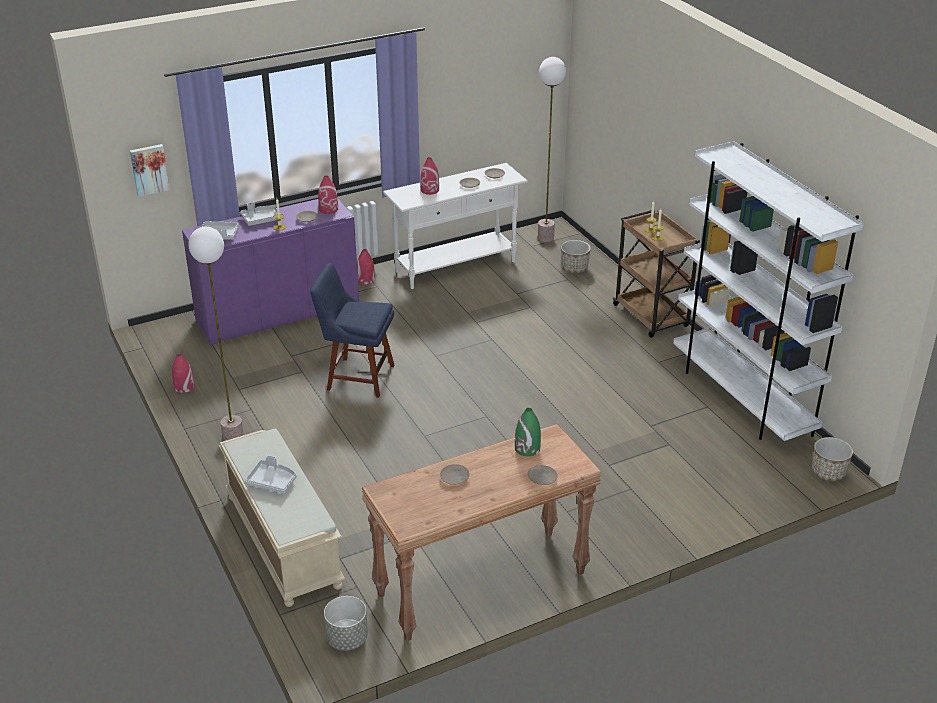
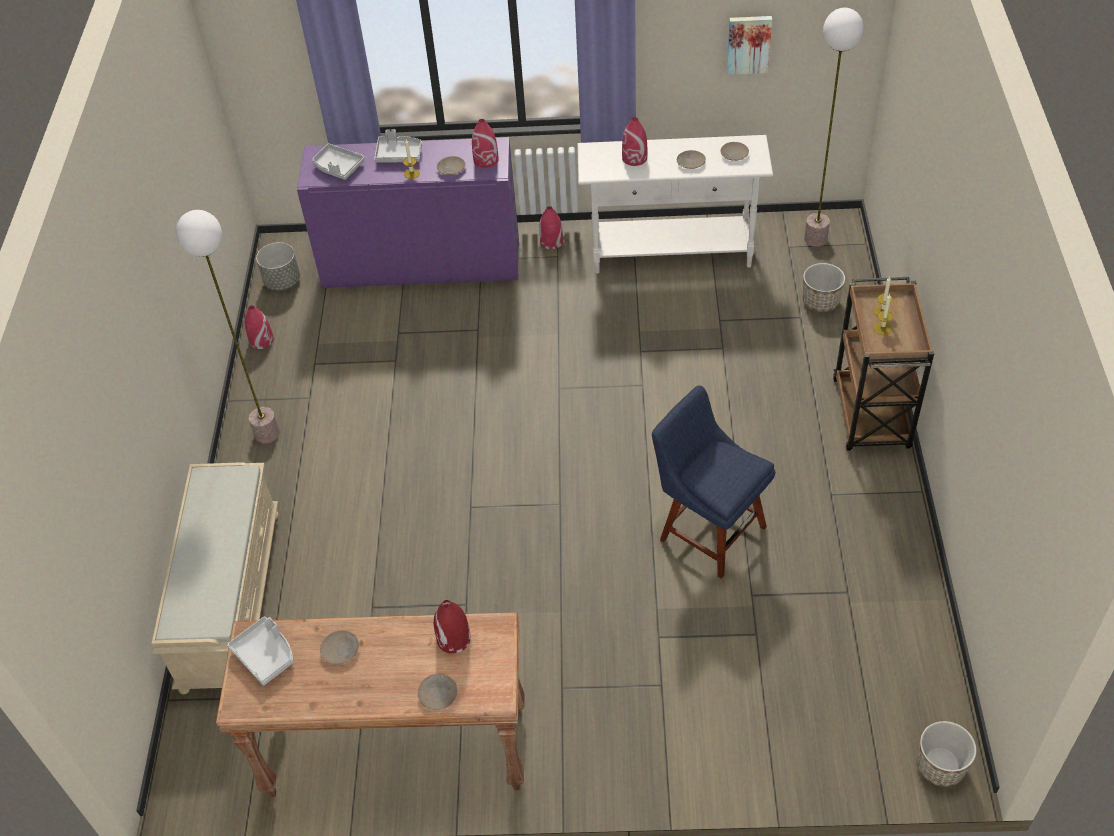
camera: 30 degrees right, 15 degrees up
picture [130,144,170,197] -> picture moved to [727,16,772,75]
grey tray [245,455,297,494] -> grey tray moved to [227,616,294,686]
blue chair [310,263,395,398] -> blue chair moved to [652,385,775,579]
grey planter [324,596,368,650] -> grey planter moved to [256,242,300,290]
green vase [515,408,541,456] -> red vase [434,600,471,653]
white bookcase [673,141,864,441] -> none

